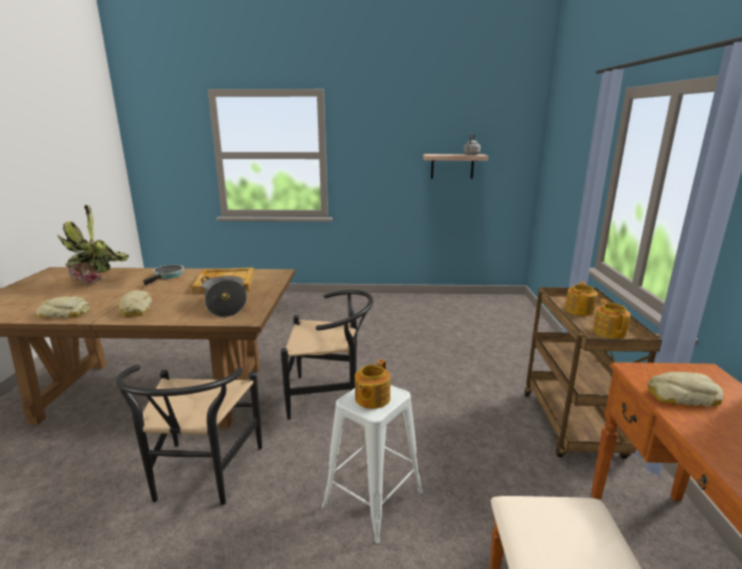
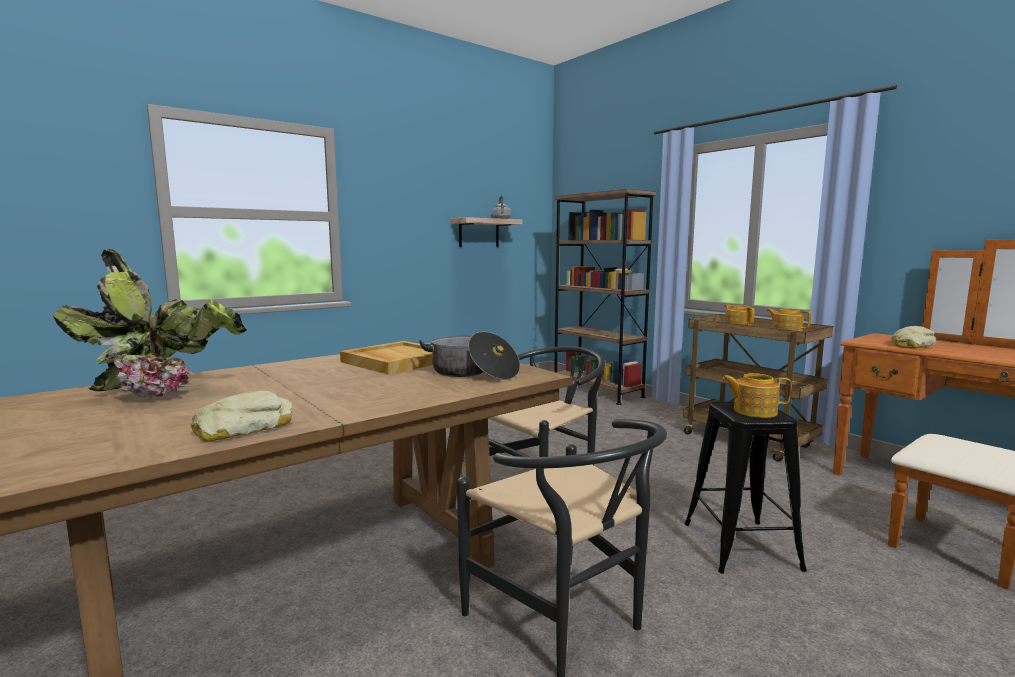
camera: 40 degrees left, 10 degrees down
bread [118,290,152,317] -> none
frying pan [143,265,184,285] -> none
white stool [322,385,423,544] -> black stool [684,401,807,574]
teapot [355,359,390,409] -> teapot turned 120 degrees clockwise [722,373,792,418]
none -> brown bookcase [554,189,656,405]

